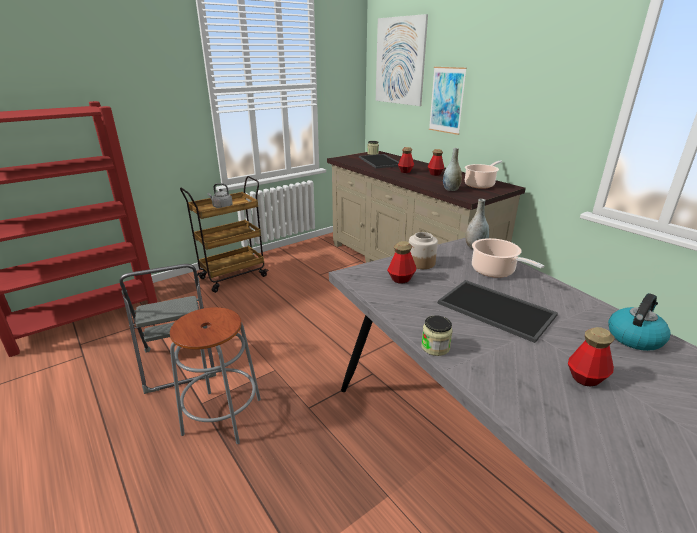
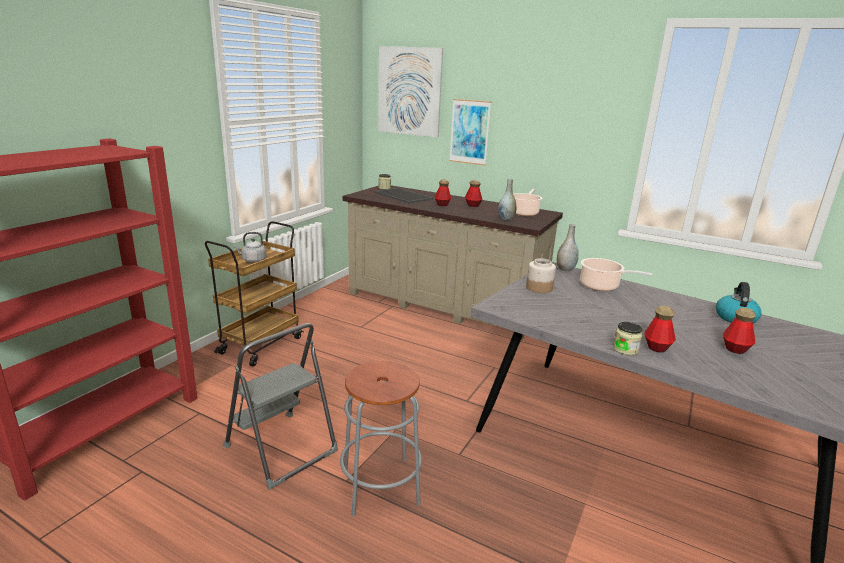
camera: 25 degrees left, 5 degrees down
bottle [387,241,417,284] -> bottle moved to [644,305,676,352]
tray [438,280,558,343] -> none

